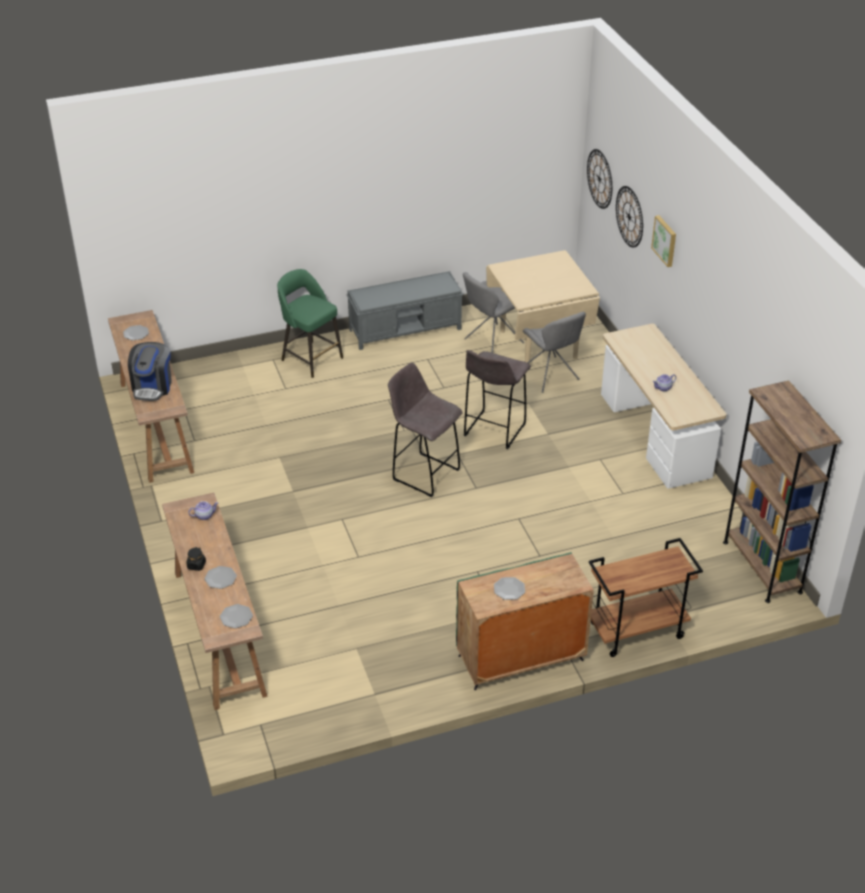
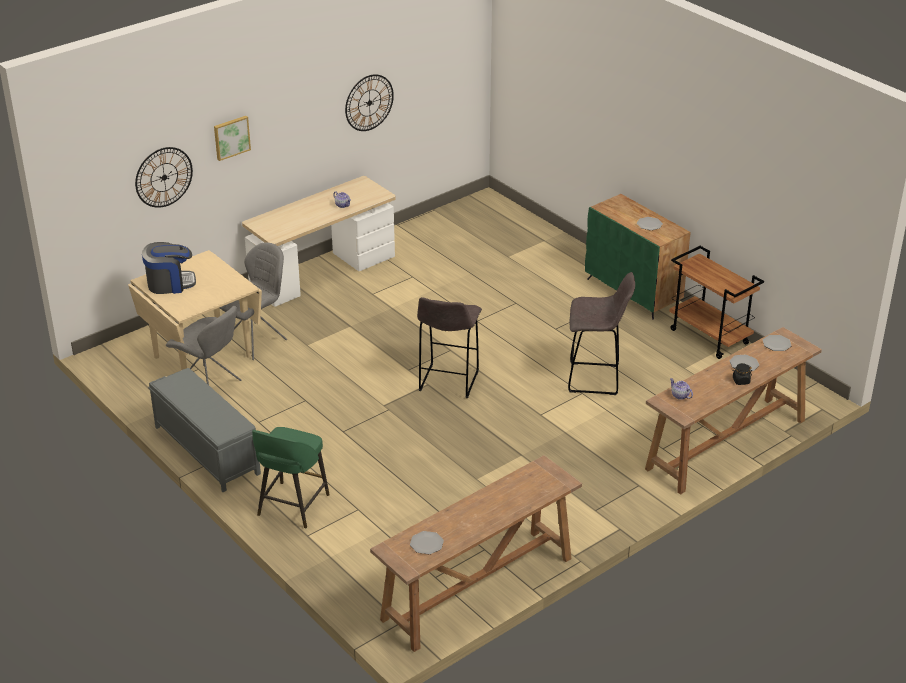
camera: 110 degrees left, 5 degrees down
coffee machine [128,342,172,401] -> coffee machine moved to [142,242,196,294]
grey stool [464,350,531,449] -> grey stool moved to [568,272,635,395]
wall clock [587,149,612,209] -> wall clock moved to [345,74,394,131]
brown cart [589,538,703,657] -> brown cart moved to [669,246,764,359]
brown bookcase [723,380,841,603] -> none

